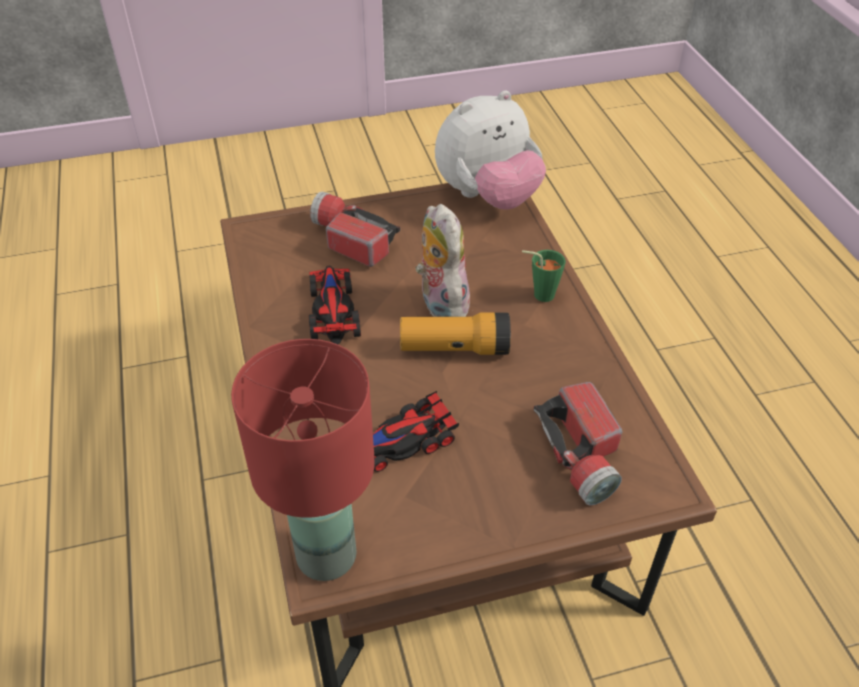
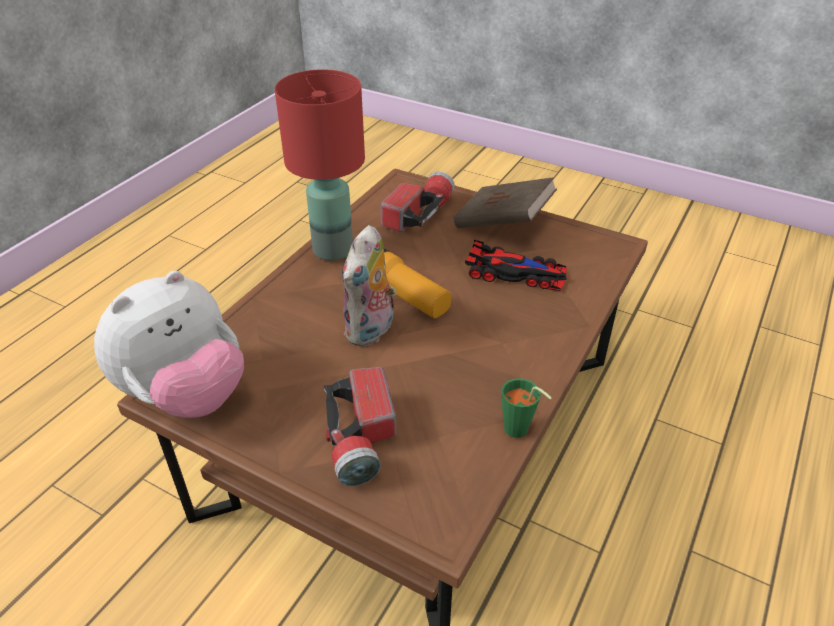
camera: 135 degrees left, 5 degrees down
red table lamp [231,339,375,581] -> red table lamp moved to [275,69,365,261]
toy car [309,266,361,344] -> none
plush toy [435,91,546,210] -> plush toy turned 120 degrees clockwise [94,271,244,418]
green cup [522,250,566,302] -> green cup moved to [501,378,552,438]
none -> brown book [454,177,557,228]

